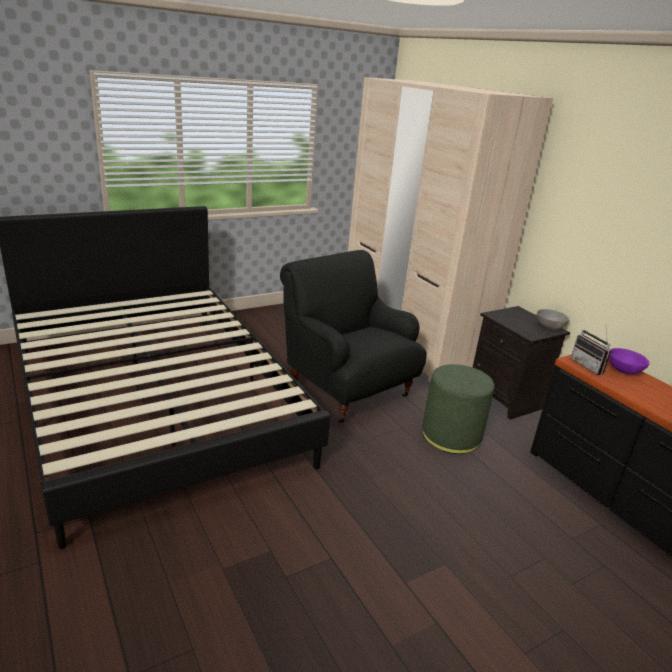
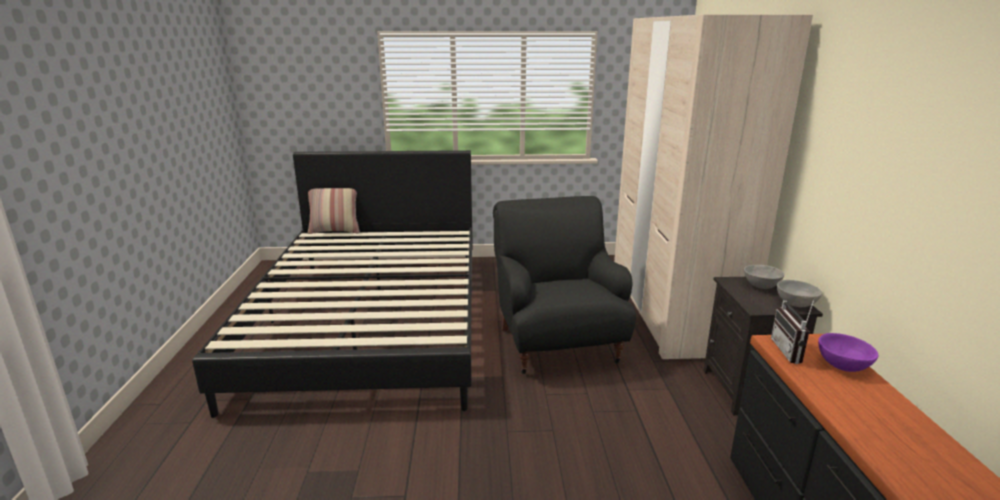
camera: 30 degrees right, 5 degrees down
green ottoman [422,364,494,454] -> none
none -> pillow [308,188,360,234]
none -> grey bowl [744,265,784,289]

